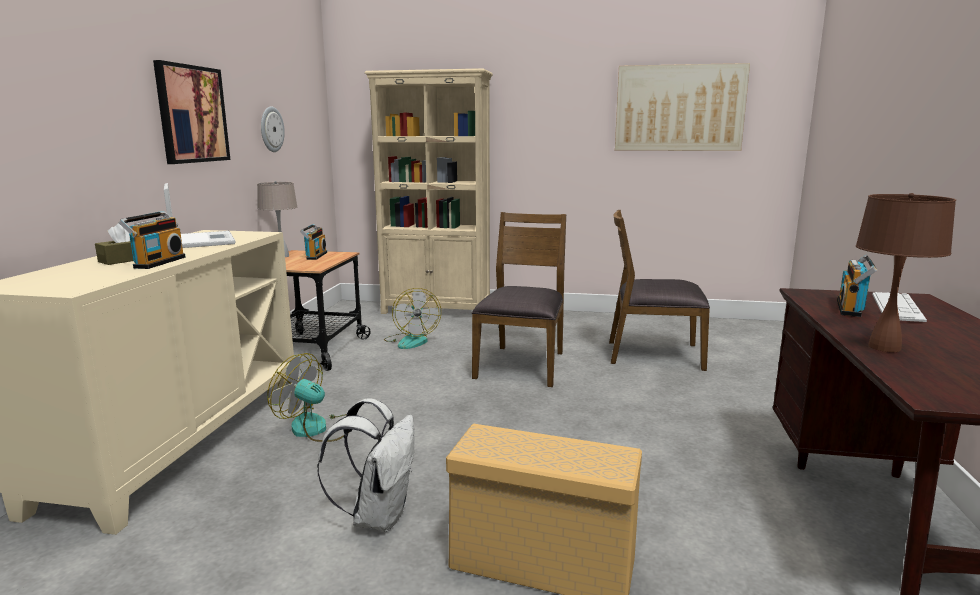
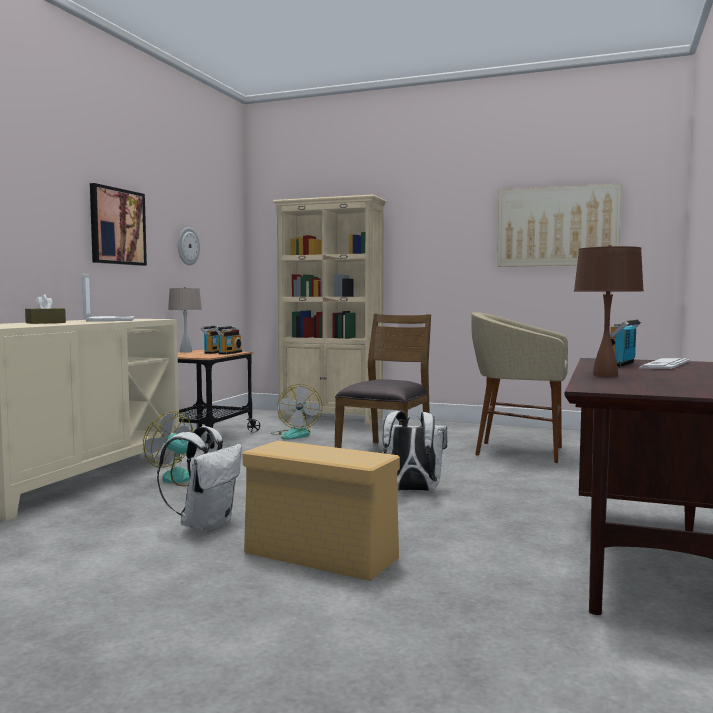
camera: 10 degrees right, 10 degrees down
radio [119,211,186,269] -> radio moved to [215,326,242,355]
brown chair [609,210,710,371] -> beige stool [471,312,568,463]
none -> white backpack [383,411,447,492]

